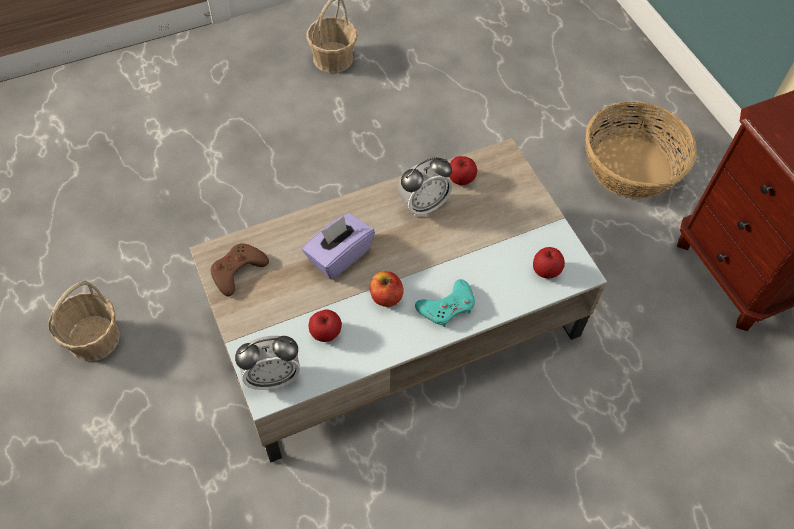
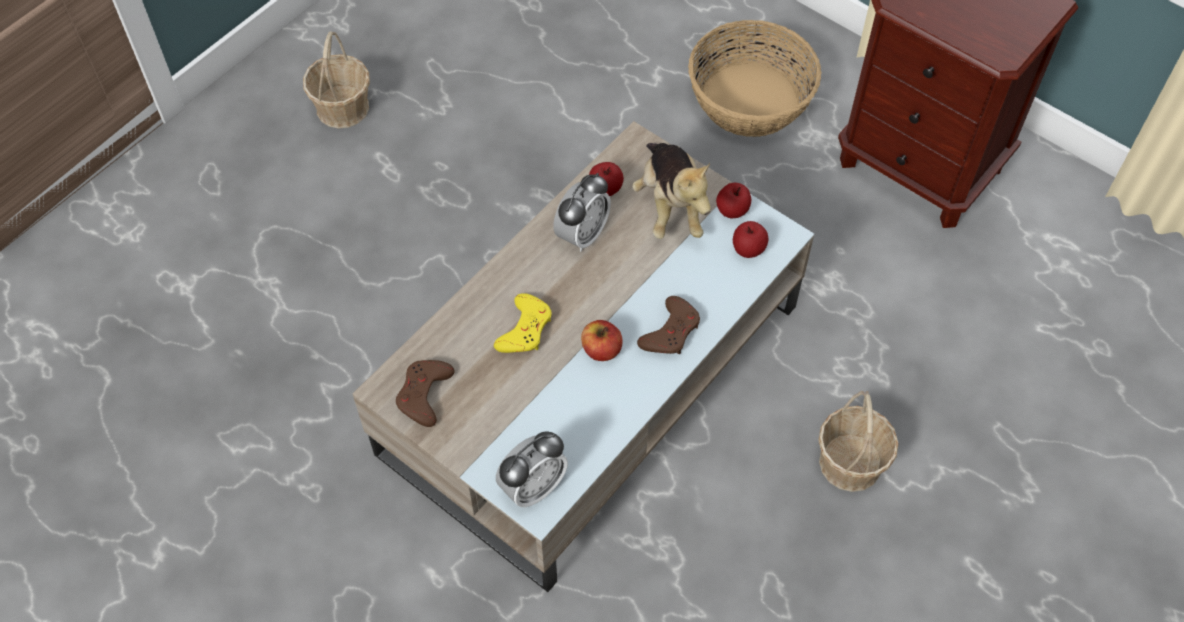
camera: 25 degrees left, 0 degrees up
basket [48,280,120,362] -> basket moved to [818,391,899,492]
purple tissue box [302,213,375,280] -> yellow game controller [494,293,551,353]
apple [309,309,342,342] -> apple moved to [716,183,751,219]
turquoise game controller [415,279,475,327] -> brown game controller [637,296,700,354]
none -> plush toy [632,143,711,239]

